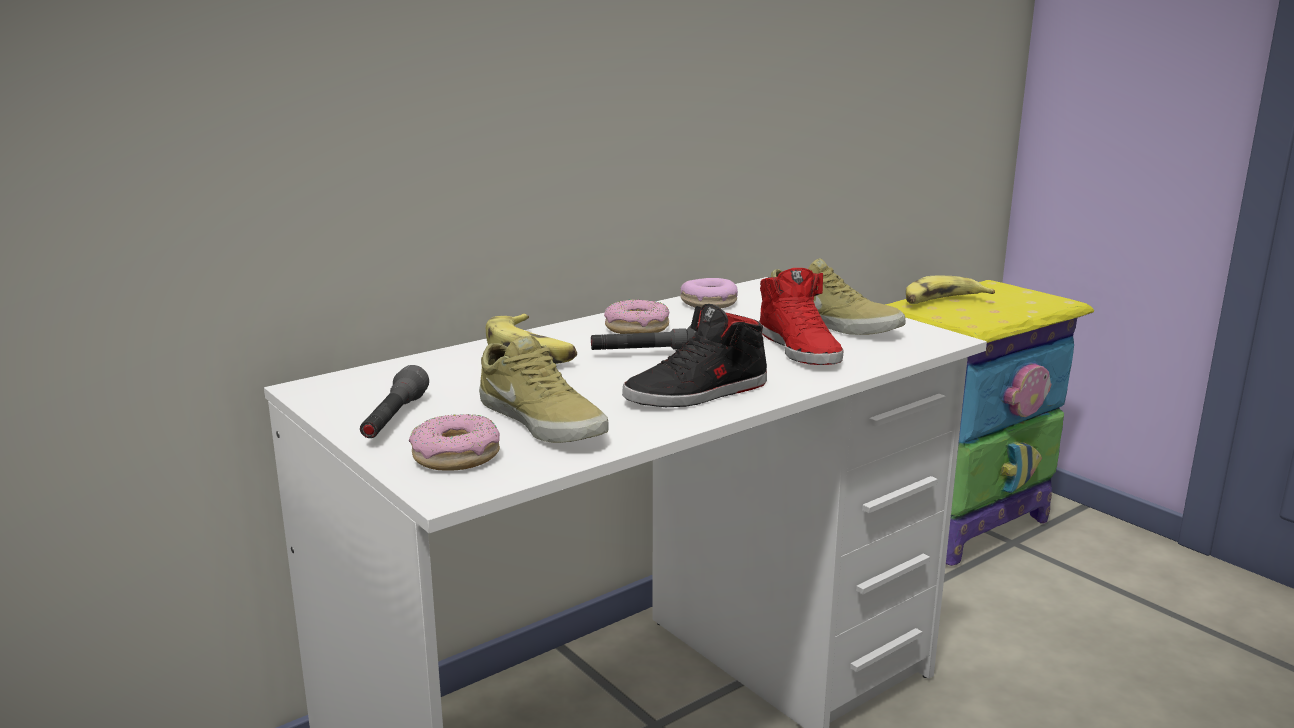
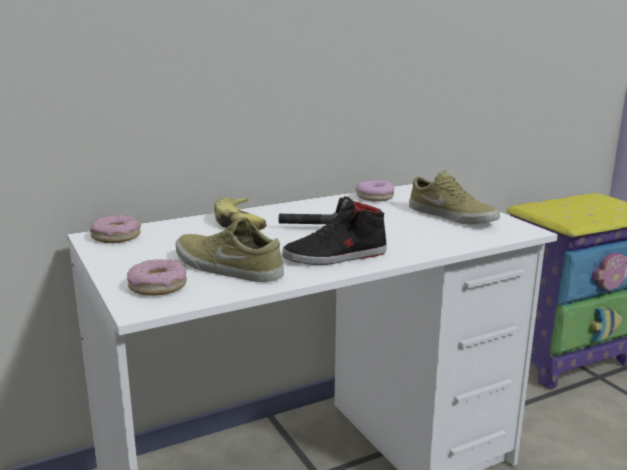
camera: 10 degrees right, 0 degrees up
grey flashlight [360,365,429,438] -> none
beige shoe [479,335,609,443] -> beige shoe turned 150 degrees clockwise [175,217,284,282]
donut [604,299,669,334] -> donut moved to [90,215,141,243]
red shoe [759,268,844,365] -> none
banana [906,276,995,304] -> none

